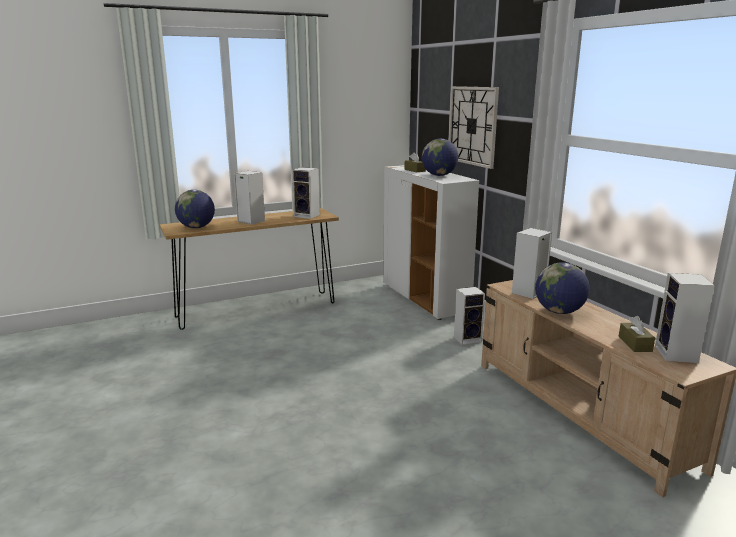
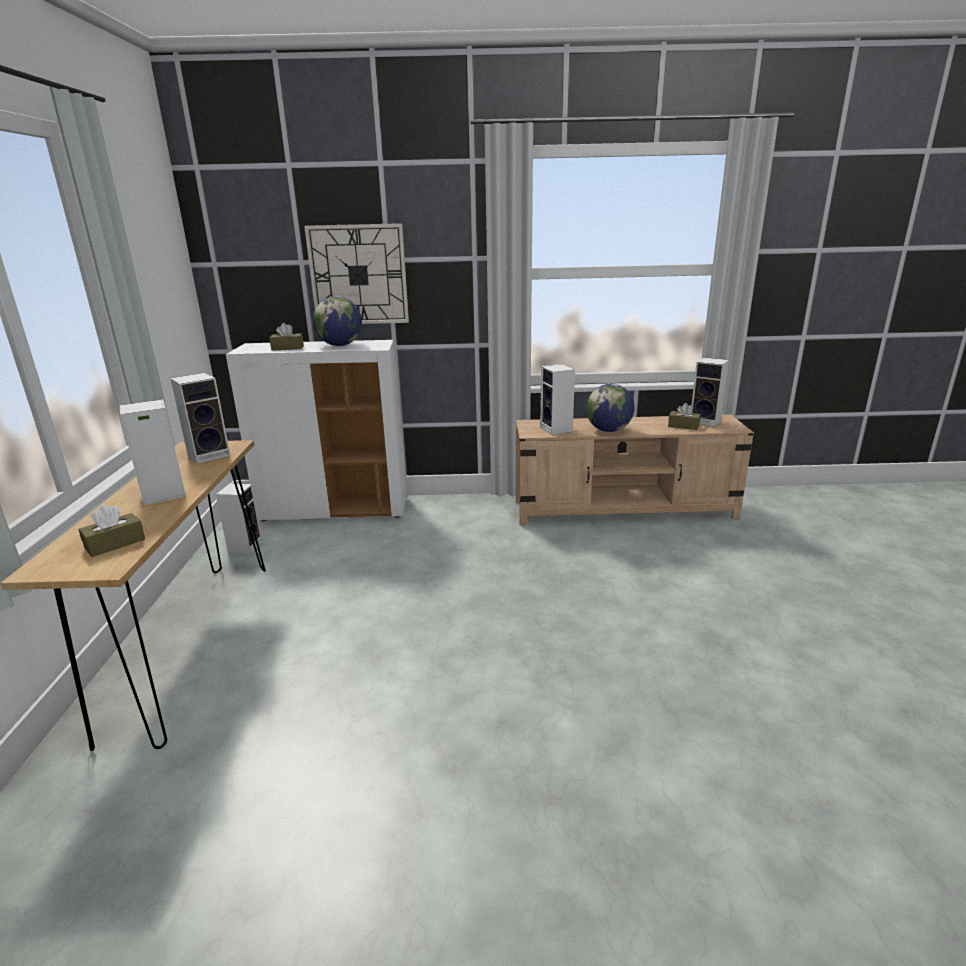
camera: 65 degrees left, 5 degrees up
globe [175,190,215,228] -> brown tissue box [78,505,145,557]
speaker [454,287,485,345] -> speaker moved to [216,483,263,554]

